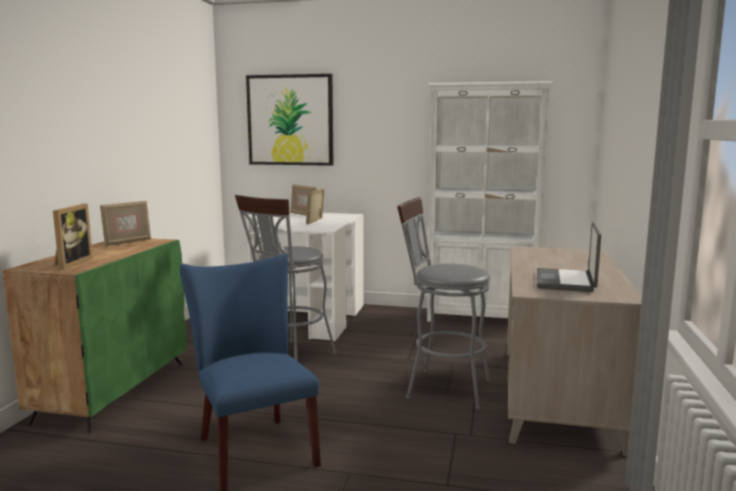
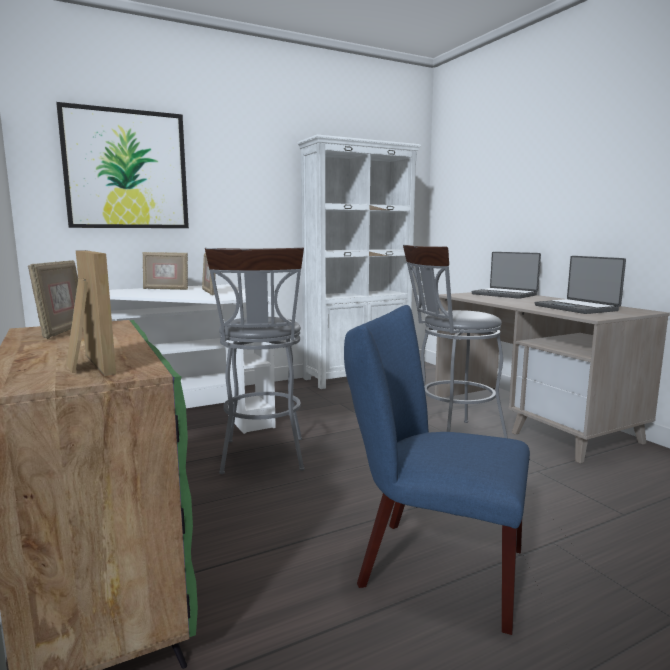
camera: 40 degrees left, 0 degrees up
none -> laptop [472,252,541,299]

